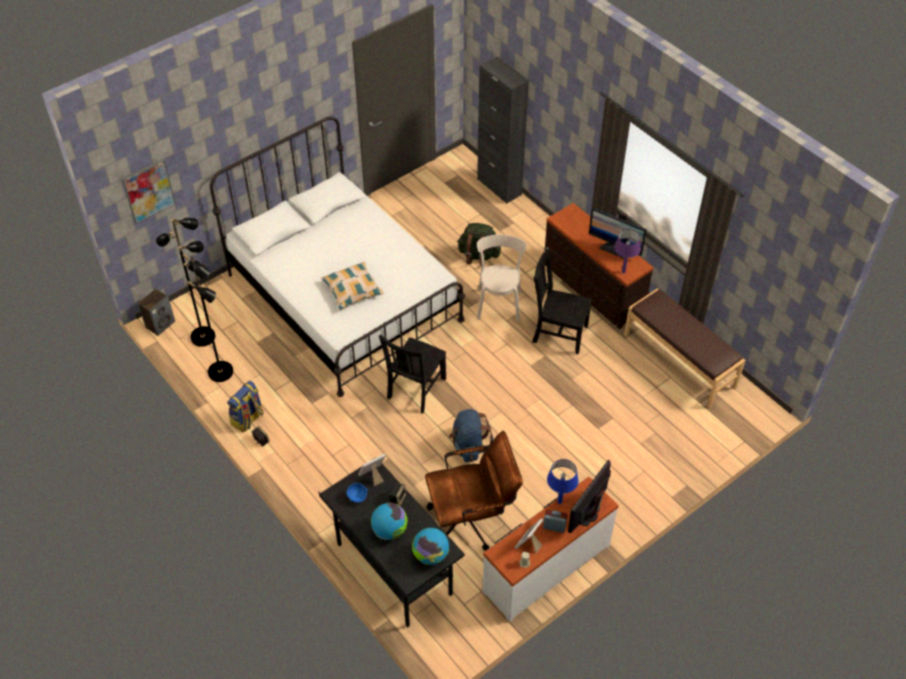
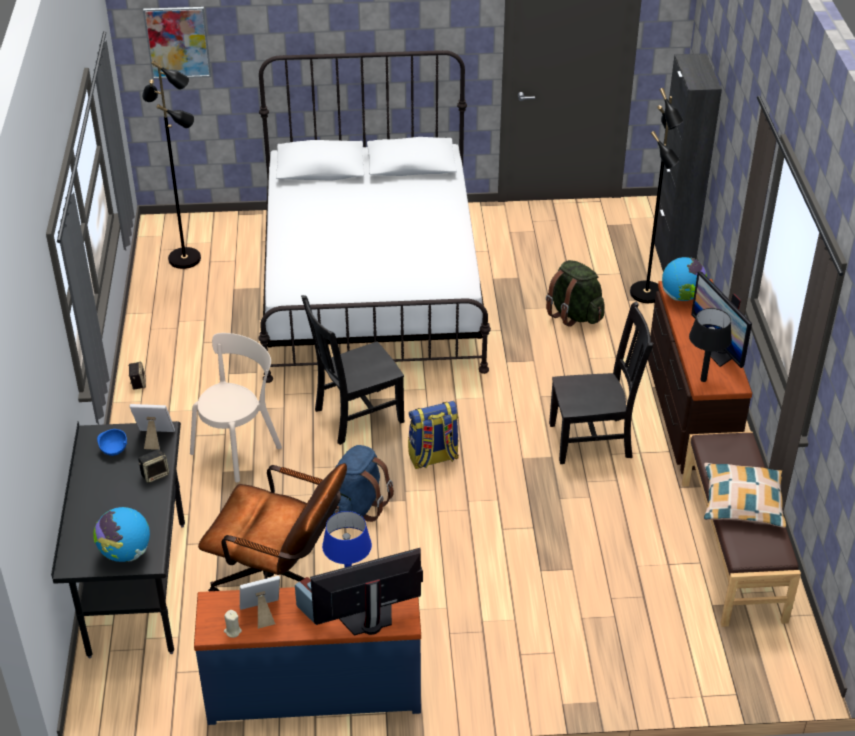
camera: 35 degrees right, 10 degrees down
speaker [138,289,175,336] -> none
black floor lamp [182,253,233,382] -> black floor lamp moved to [630,88,684,303]
backpack [227,381,264,432] -> backpack moved to [408,401,459,469]
pillow [321,262,383,310] -> pillow moved to [704,463,786,528]
globe [371,503,408,540] -> globe moved to [662,257,707,301]
beige chair [477,235,527,322] -> beige chair moved to [190,333,282,483]
white dresser [482,477,619,622] -> blue dresser [194,587,421,725]
black chair [532,246,592,354] -> black chair turned 120 degrees clockwise [549,301,653,464]
purple table lamp [614,229,641,273] -> black table lamp [689,308,732,382]

